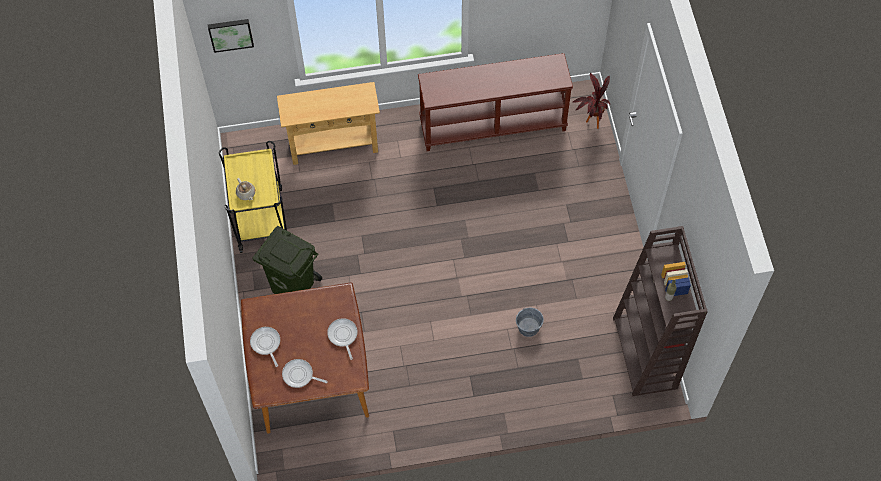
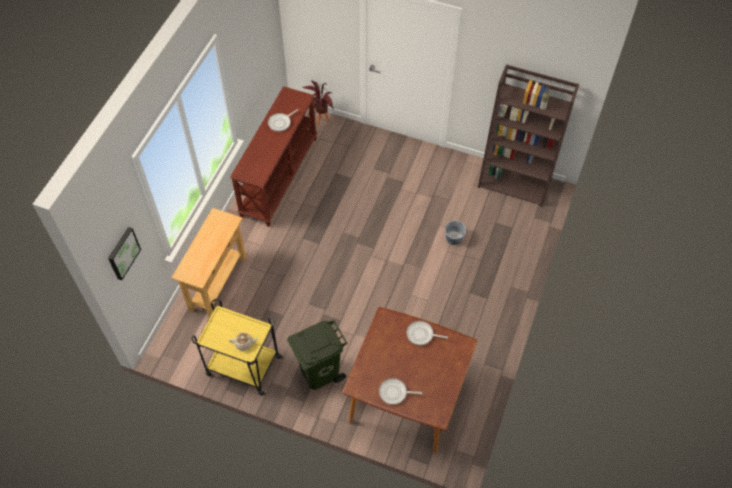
camera: 60 degrees left, 5 degrees down
frying pan [282,359,328,388] -> frying pan moved to [268,109,298,132]

